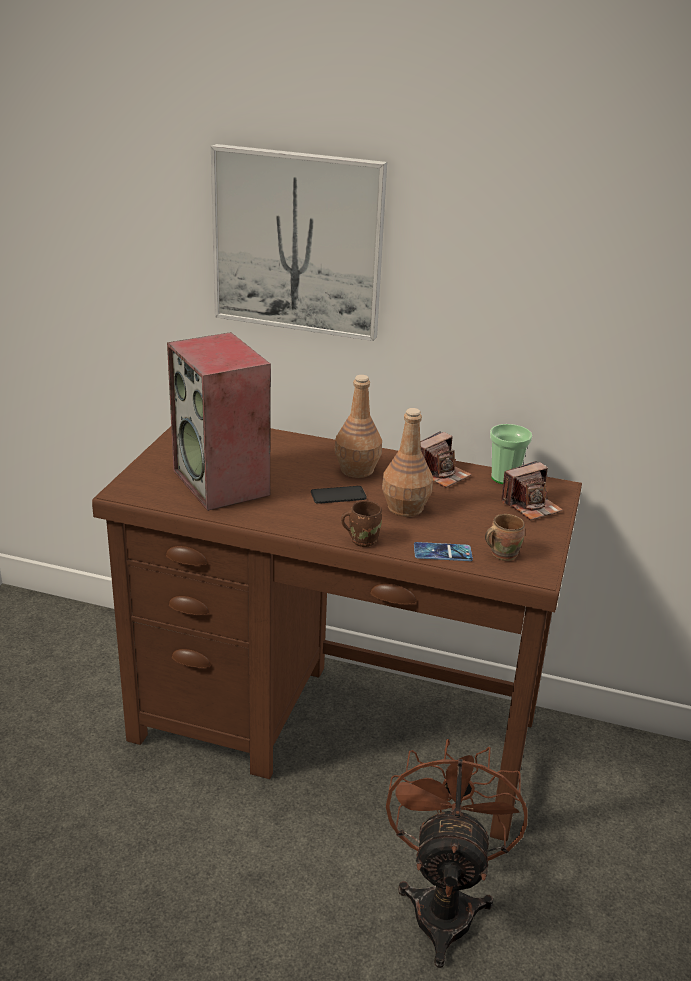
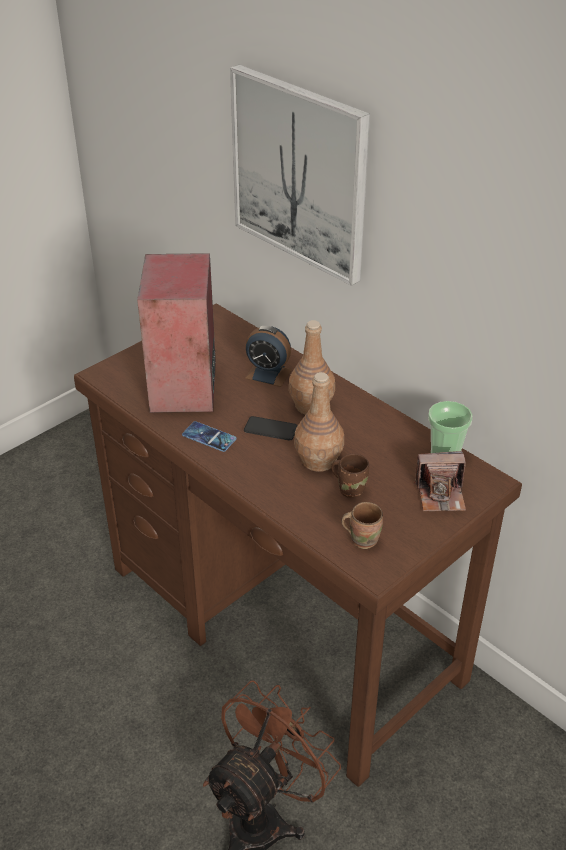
camera: 30 degrees right, 10 degrees up
brown mug [341,500,382,547] -> brown mug moved to [331,454,369,498]
phone [414,542,473,561] -> phone moved to [182,421,237,452]
camera [420,431,472,488] -> none
none -> alarm clock [245,326,292,387]

